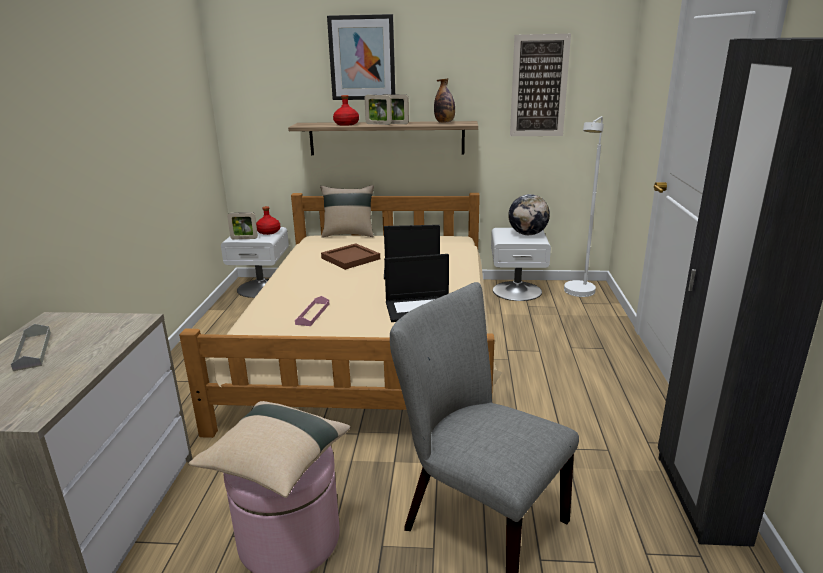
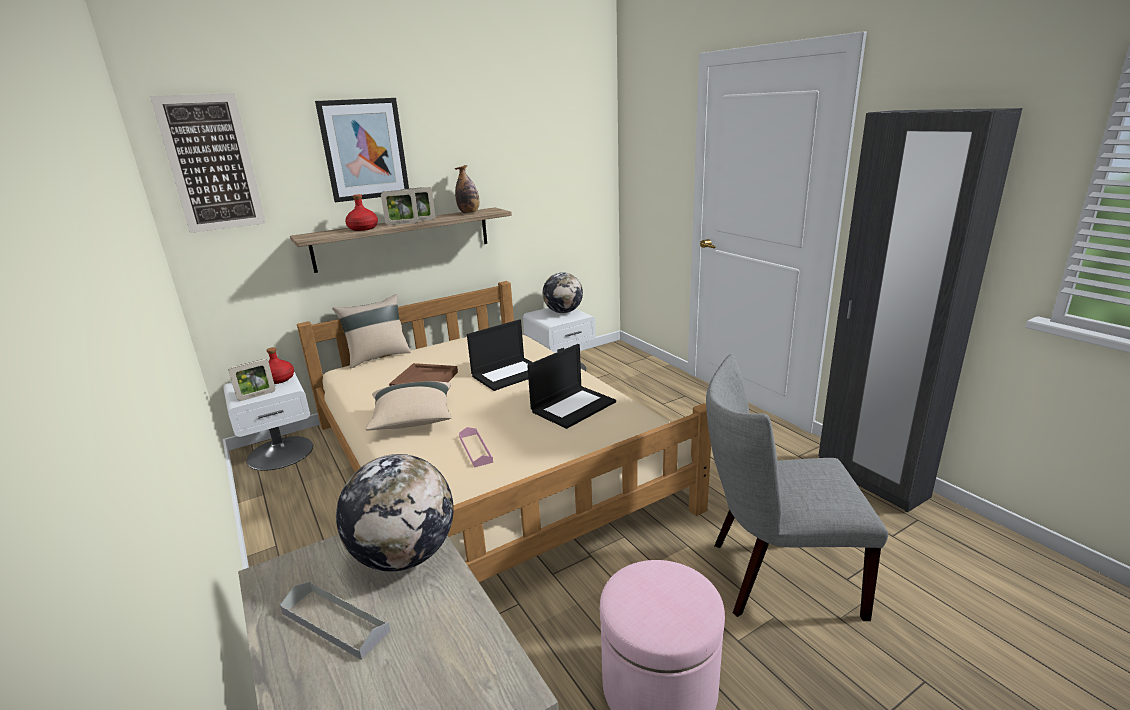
camera: 35 degrees left, 0 degrees up
beige pillow [189,401,350,498] -> beige pillow moved to [366,381,451,431]
picture [510,34,571,136] -> picture moved to [150,93,266,233]
white floor lamp [564,116,604,297] -> none
none -> globe [336,454,454,572]

